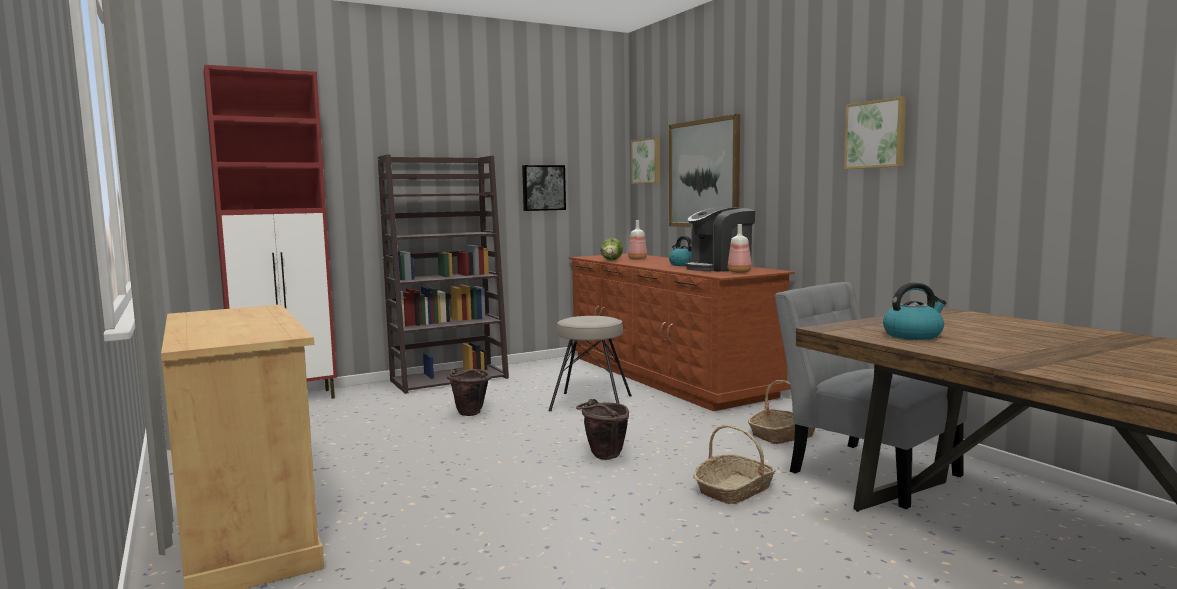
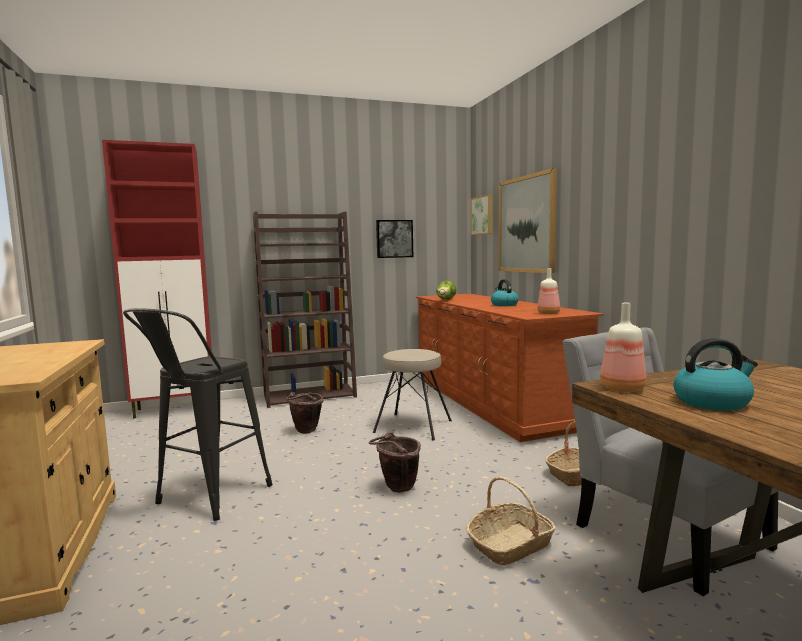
camera: 10 degrees right, 0 degrees up
bottle [628,220,647,260] -> bottle moved to [600,303,646,392]
coffee machine [685,207,755,272] -> none
picture [844,97,906,169] -> none
none -> black stool [123,308,273,521]

